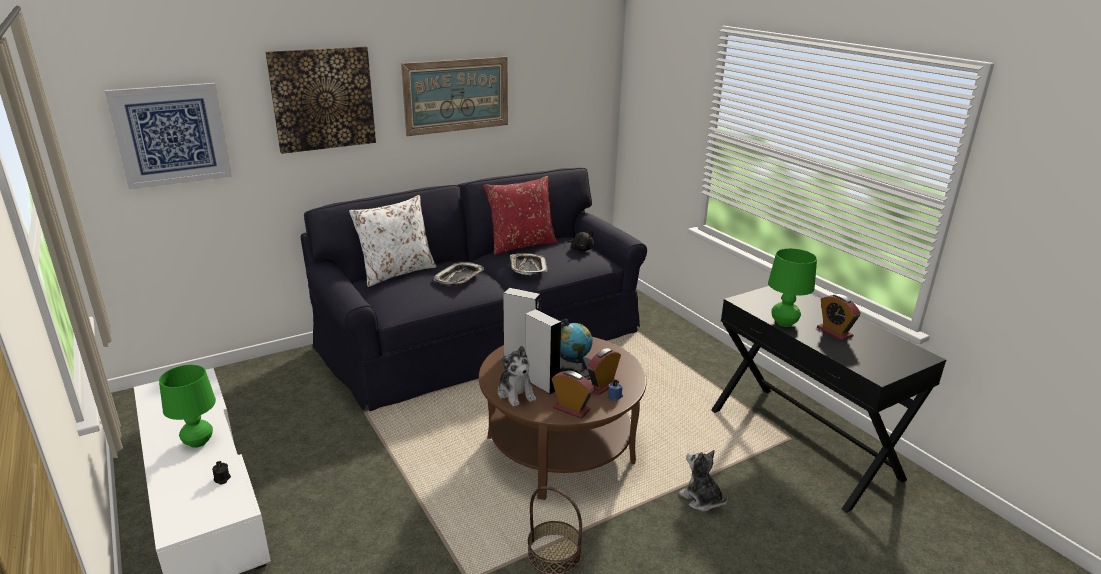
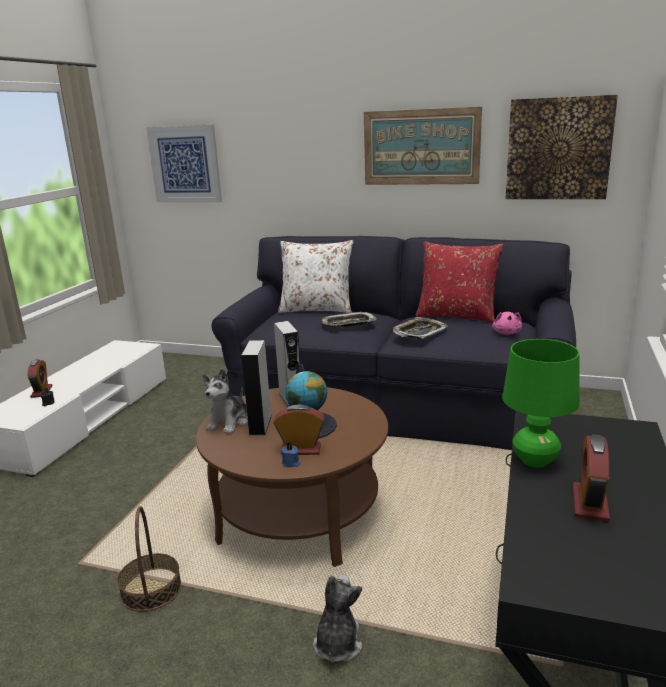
camera: 50 degrees right, 5 degrees down
green table lamp [159,365,216,448] -> none
picture [265,46,376,154] -> picture moved to [506,95,618,199]
alarm clock [552,371,594,419] -> alarm clock moved to [27,359,53,398]
black plush toy [567,231,594,251] -> pink plush toy [492,312,522,335]

